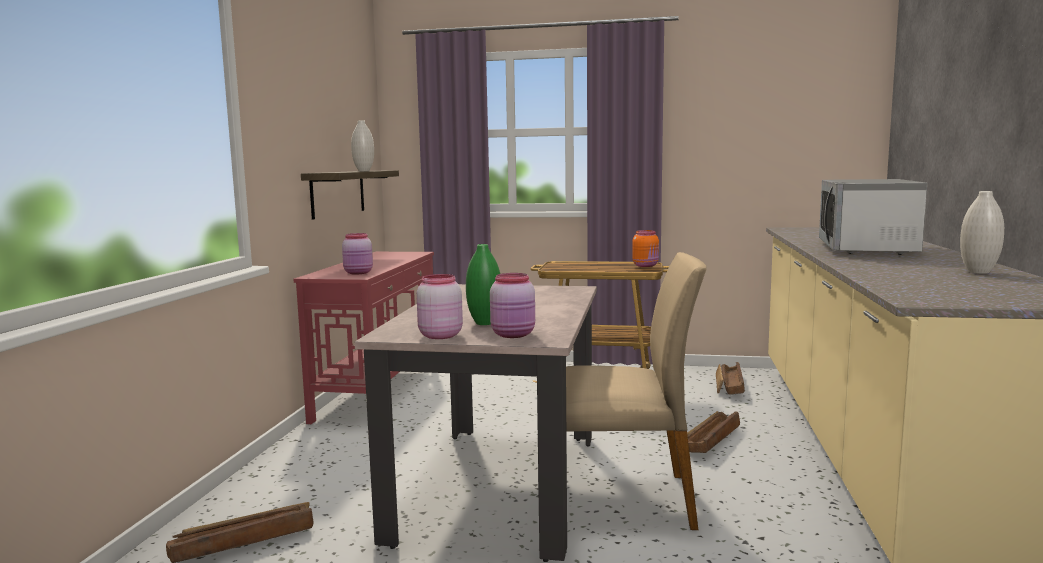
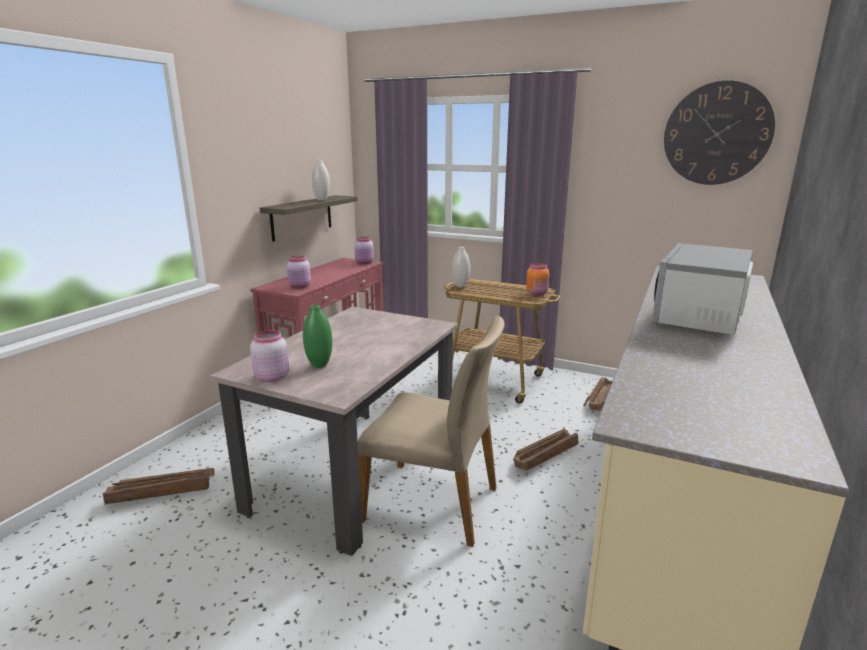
camera: 15 degrees right, 10 degrees up
pink jar [490,273,535,338] -> pink jar moved to [354,237,374,264]
white vase [960,191,1004,274] -> white vase moved to [452,246,470,287]
none -> wall clock [664,80,775,185]

